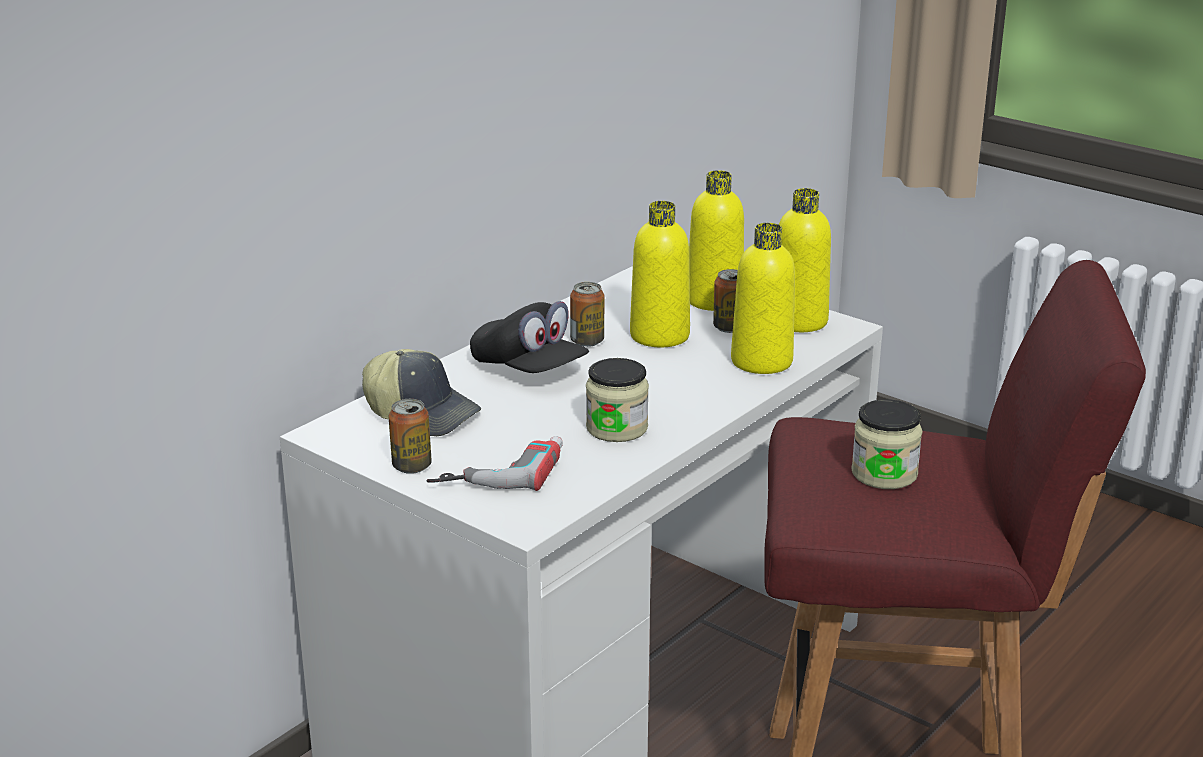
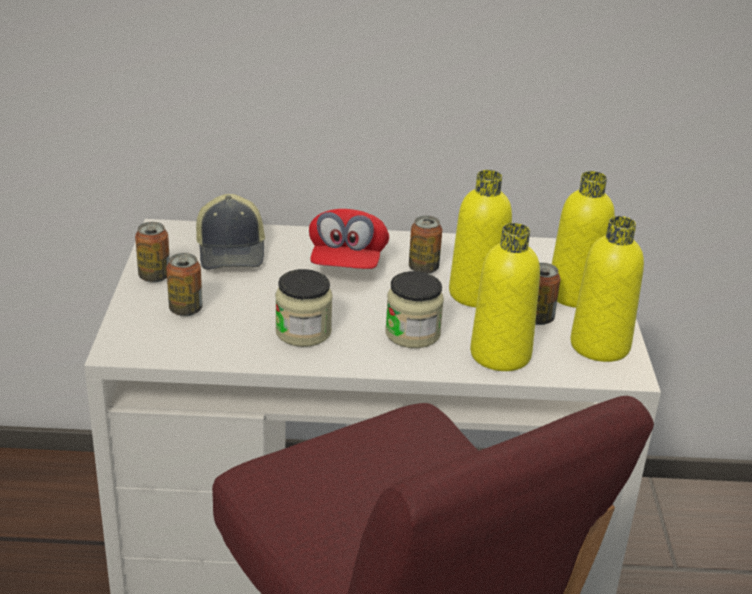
camera: 50 degrees right, 5 degrees up
power drill [427,436,563,491] -> can [166,253,203,316]
black cap [470,301,589,373] -> red cap [309,209,389,269]
jar [851,399,922,489] -> jar moved to [385,271,444,348]

